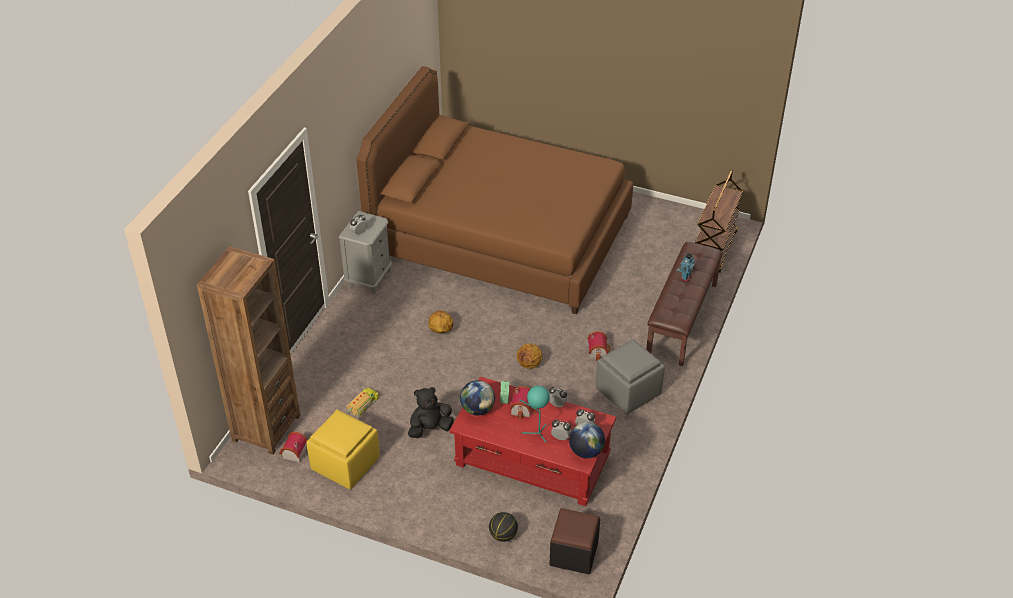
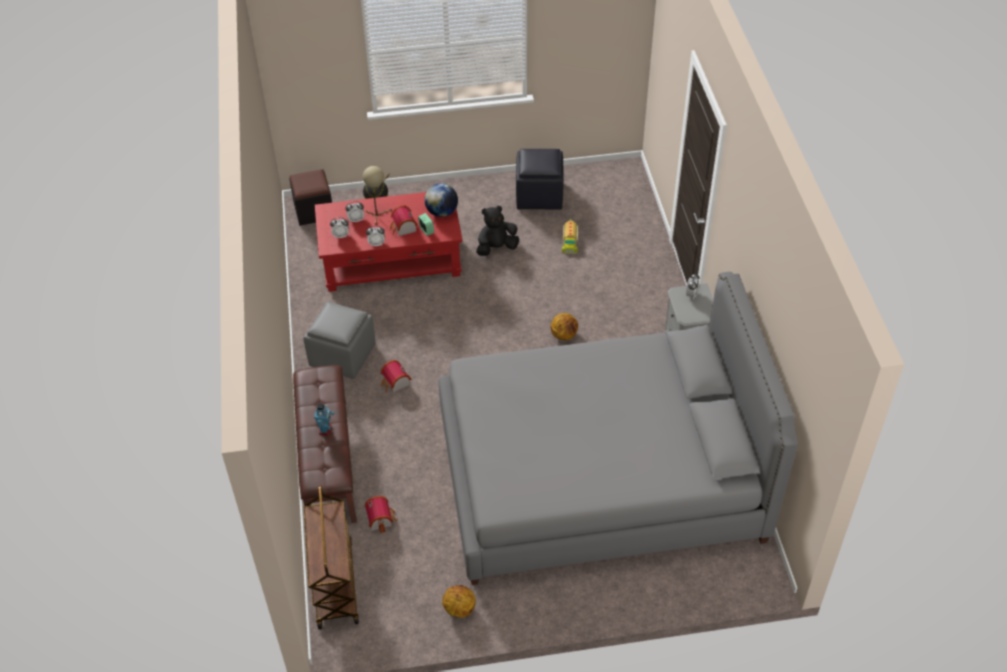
camera: 150 degrees right, 5 degrees up
brown bookcase [197,247,300,455] -> none
toy house [279,432,308,463] -> toy house moved to [364,496,397,533]
yellow ottoman [306,409,380,489] -> black ottoman [516,149,564,210]
brown bed [356,66,633,314] -> grey bed [438,272,798,585]
black plush toy [408,387,454,438] -> black plush toy turned 150 degrees counterclockwise [476,206,519,256]
basketball [517,343,542,369] -> basketball moved to [442,585,476,618]
turquoise table lamp [519,386,550,443] -> beige table lamp [363,166,392,225]
globe [569,422,605,458] -> none

